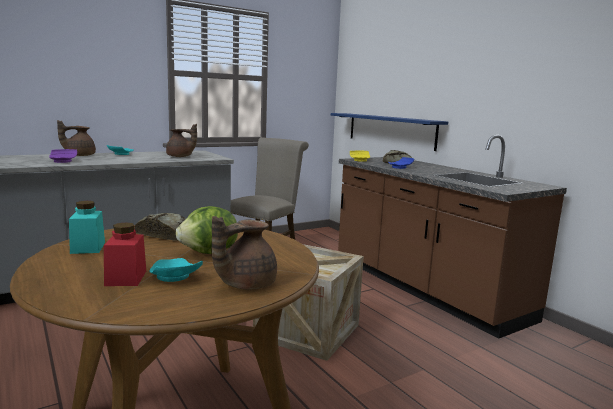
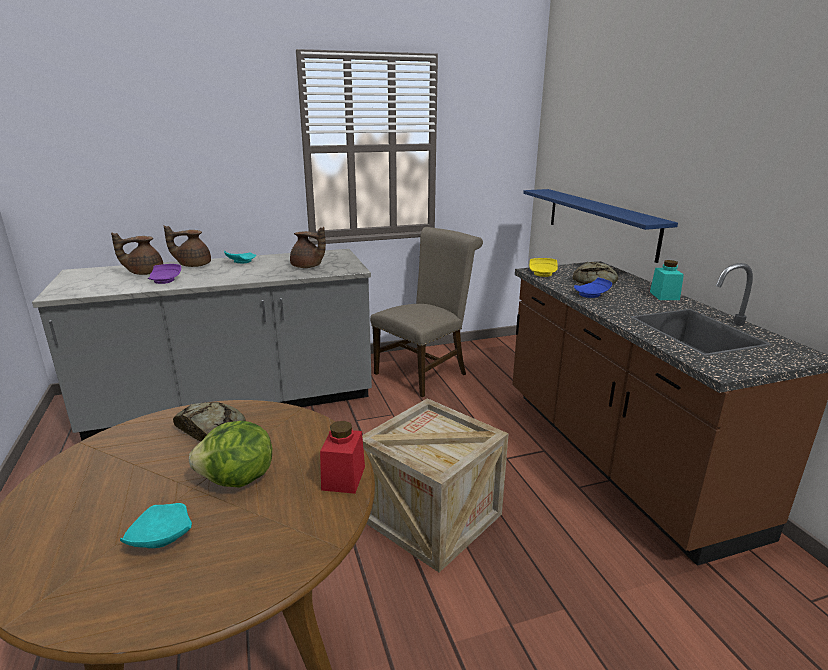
camera: 15 degrees right, 10 degrees up
turquoise jar [69,201,105,254] -> turquoise jar moved to [650,260,684,300]
red jar [104,222,146,286] -> red jar moved to [320,421,365,494]
brown teapot [212,216,277,290] -> brown teapot moved to [111,233,163,275]

